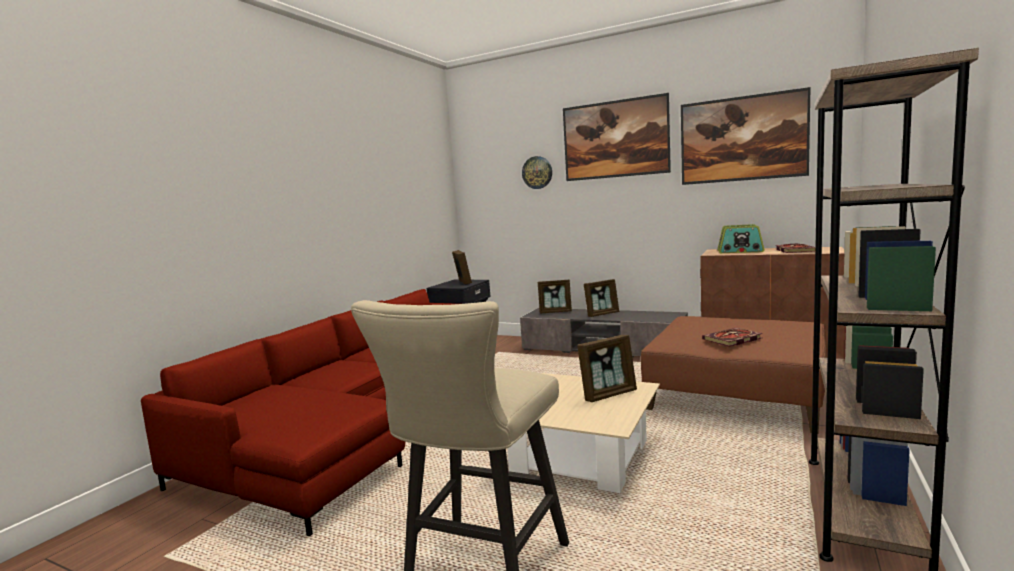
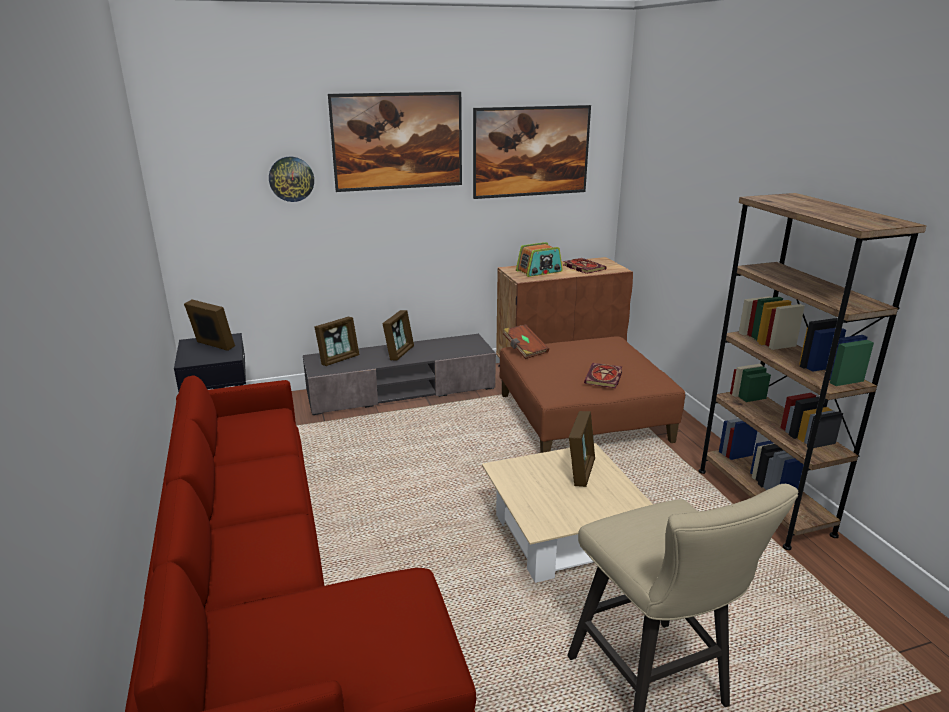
camera: 45 degrees left, 15 degrees up
none -> brown book [503,324,549,359]

